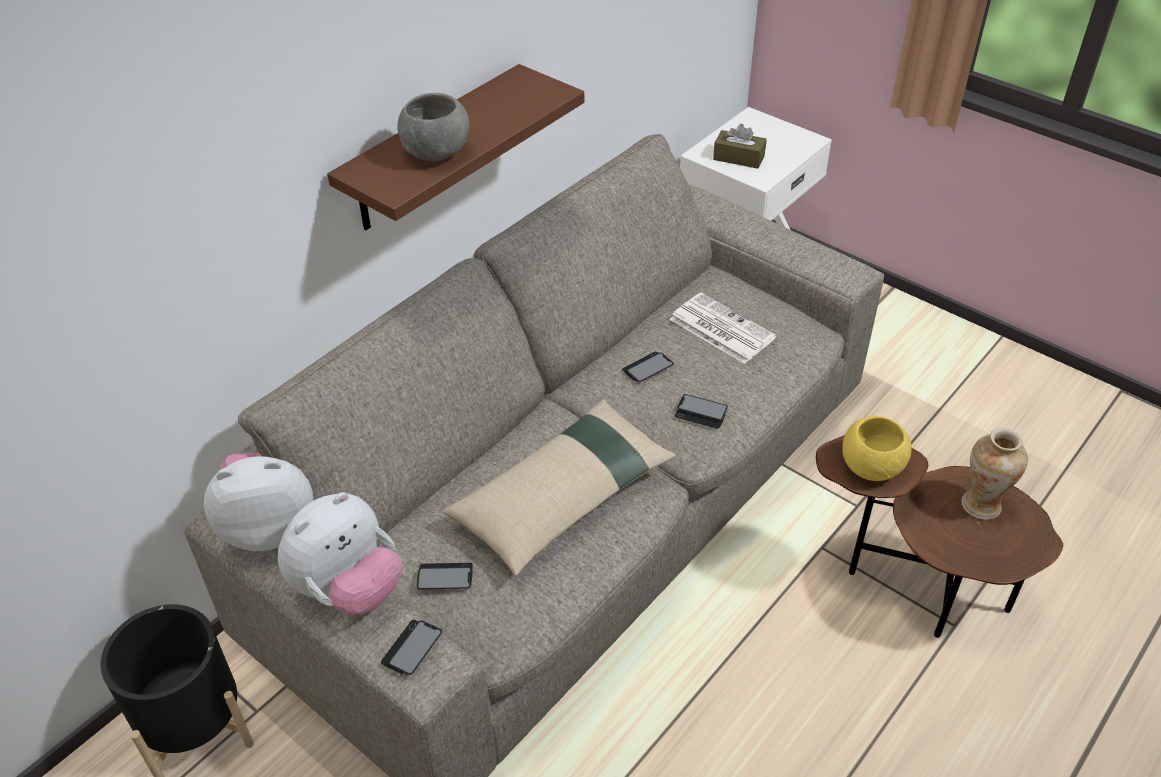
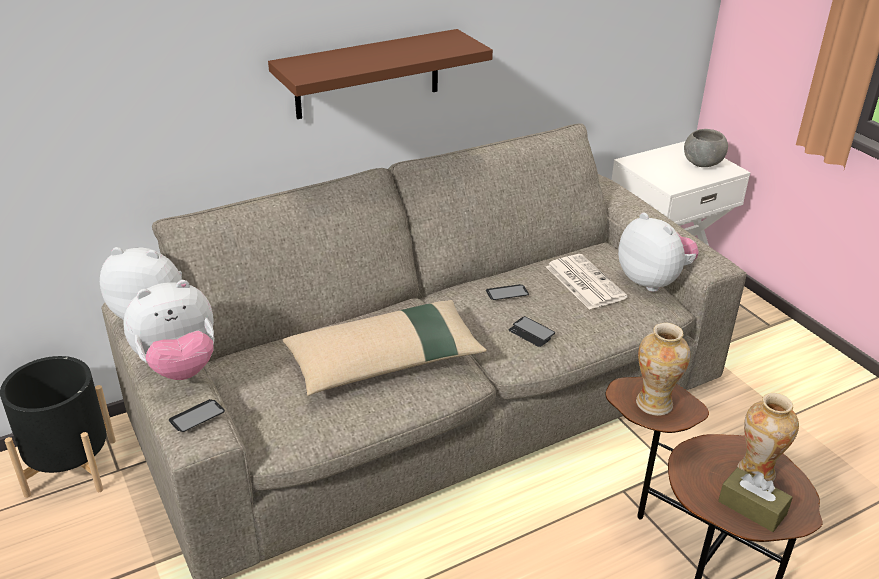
camera: 20 degrees right, 10 degrees down
grey bowl [397,93,469,161] -> grey bowl moved to [684,129,728,167]
phone [417,563,473,589] -> none
brown tissue box [713,124,767,169] -> brown tissue box moved to [718,467,793,532]
yellow bowl [842,416,912,481] -> vase [636,323,690,416]
none -> plush toy [618,213,699,292]

